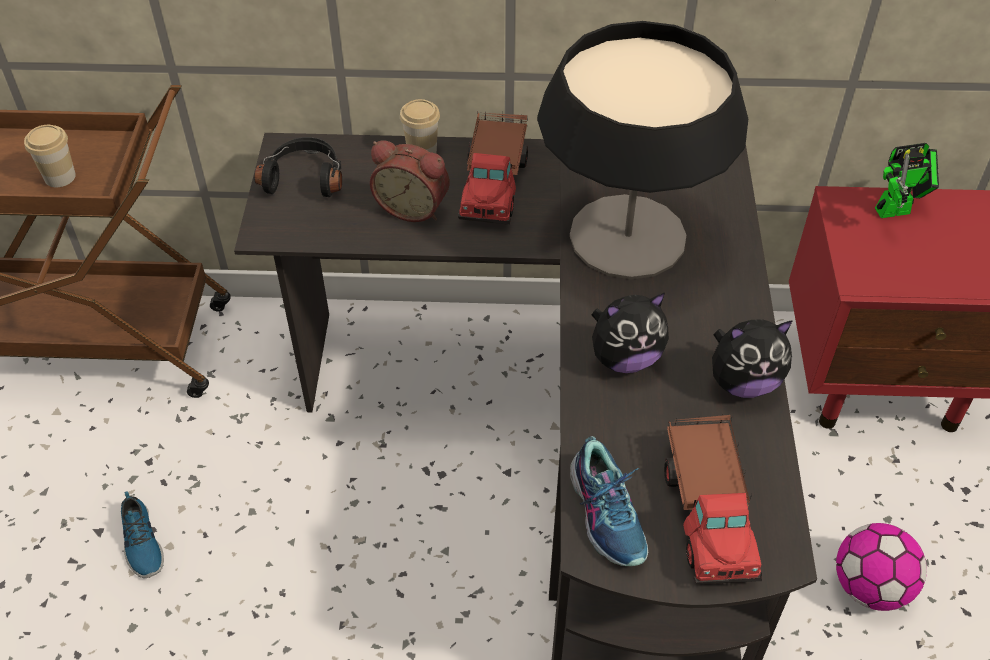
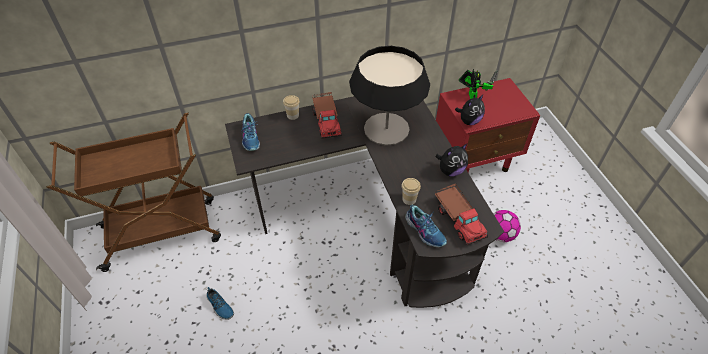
camera: 20 degrees left, 0 degrees up
cup [24,125,76,187] -> cup moved to [402,178,421,205]
black headphones [254,137,342,197] -> shoe [241,113,260,151]
alarm clock [370,140,450,222] -> none
plush toy [592,293,669,373] -> plush toy moved to [455,94,485,125]
toy robot [875,143,939,218] -> toy robot turned 60 degrees counterclockwise [459,69,498,99]

